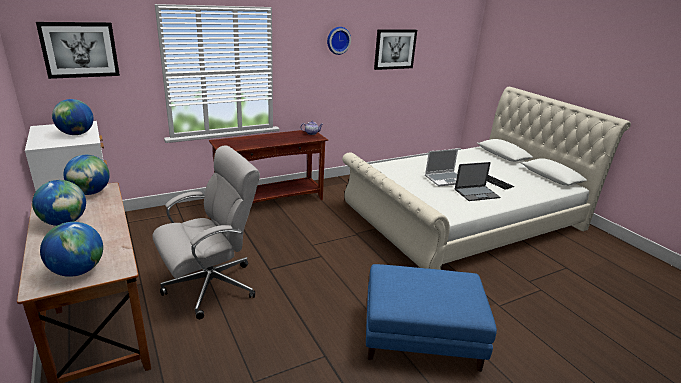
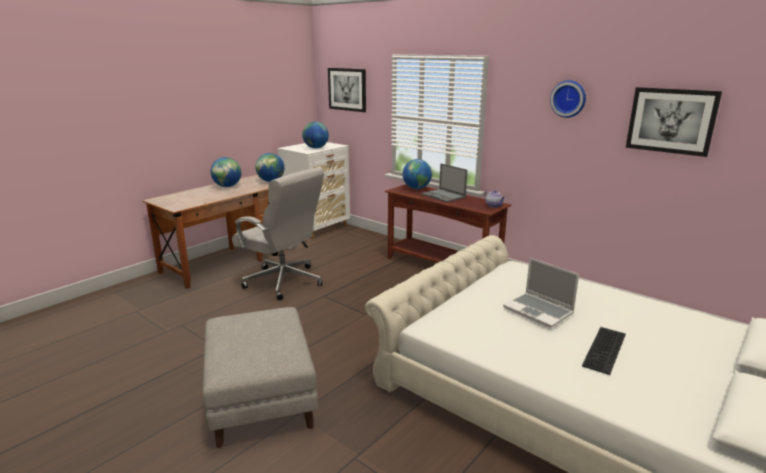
camera: 70 degrees right, 5 degrees down
globe [40,222,103,277] -> globe moved to [402,159,432,189]
blue ottoman [366,264,497,372] -> grey ottoman [203,307,318,448]
laptop [455,162,500,201] -> laptop moved to [421,163,467,202]

